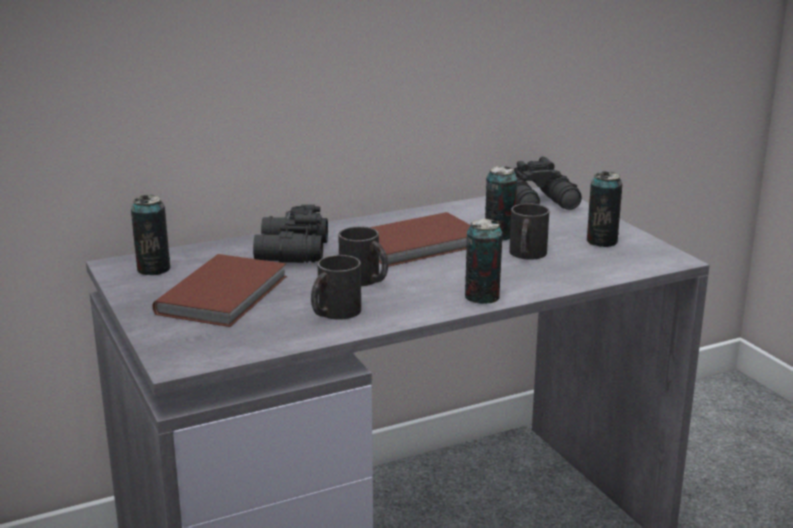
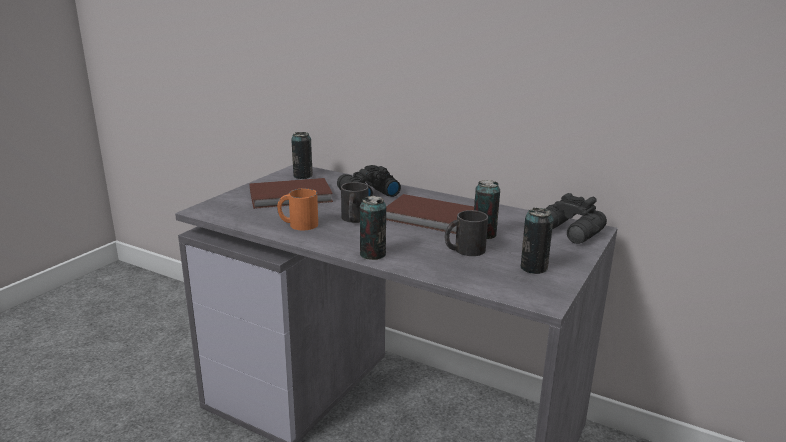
camera: 55 degrees right, 0 degrees up
black mug [311,255,361,320] -> orange mug [277,188,318,230]

